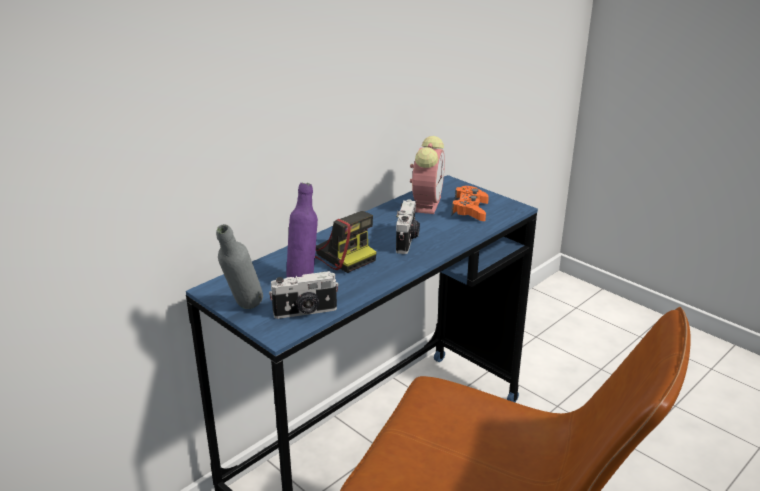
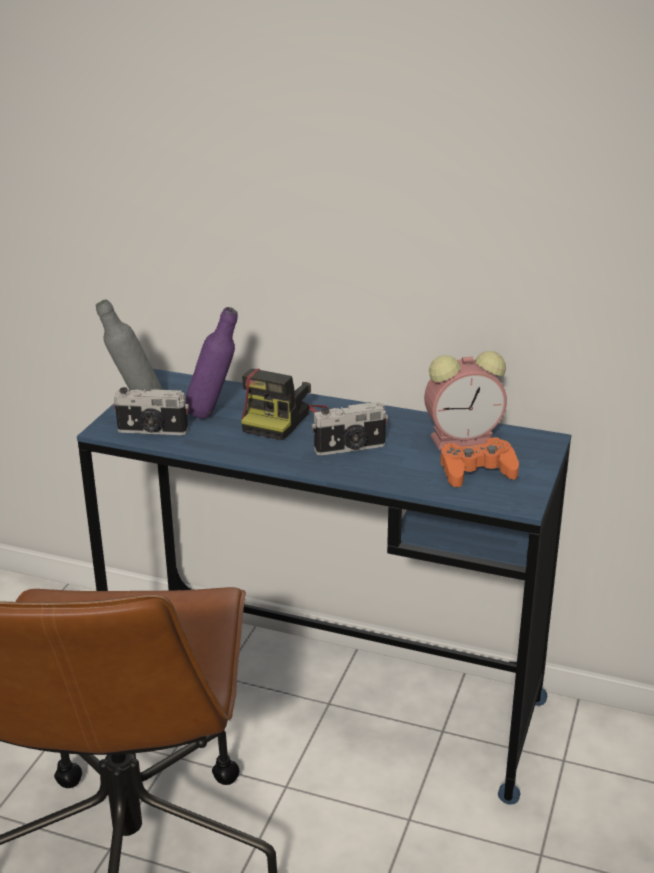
camera: 65 degrees right, 0 degrees up
camera [269,271,339,319] -> camera turned 45 degrees counterclockwise [113,387,189,435]

